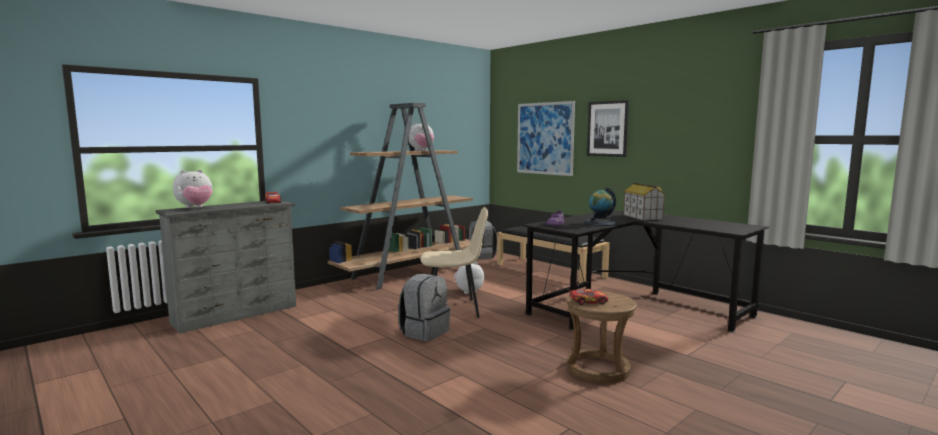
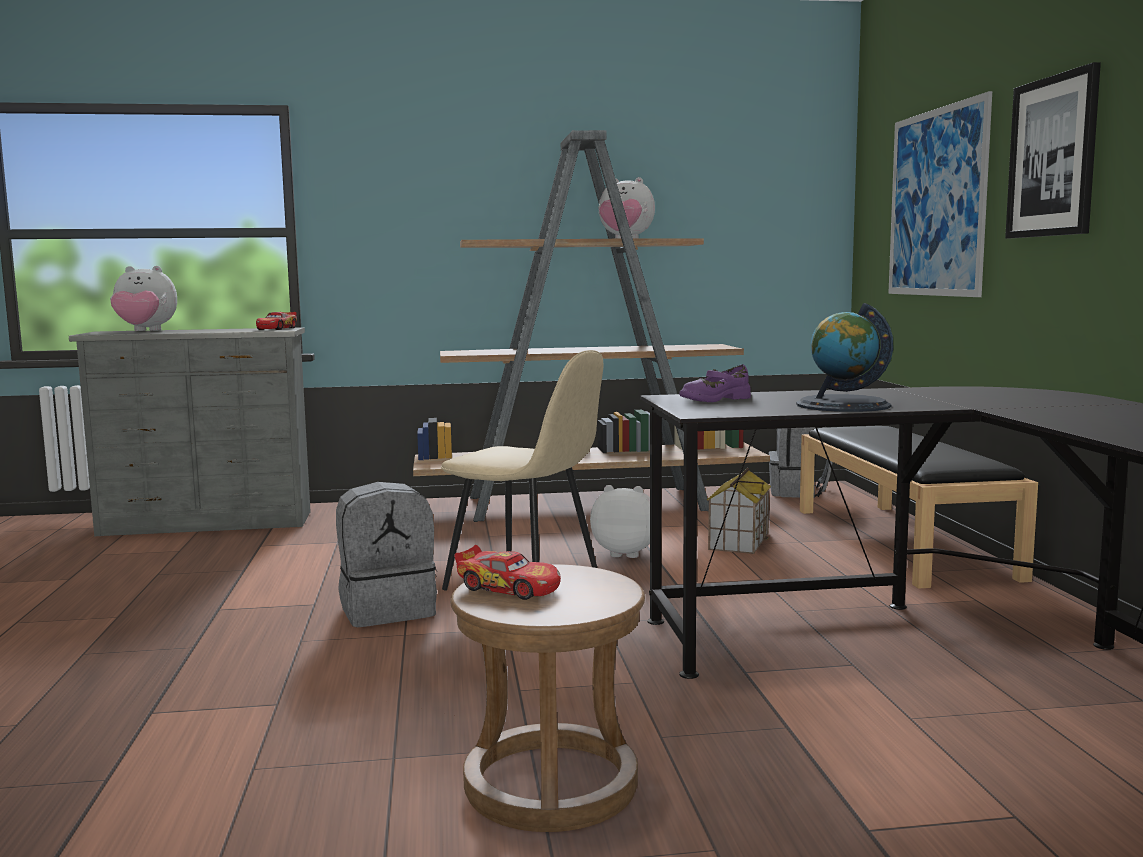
camera: 35 degrees right, 0 degrees up
toy house [623,183,665,221] -> toy house moved to [707,468,771,554]

